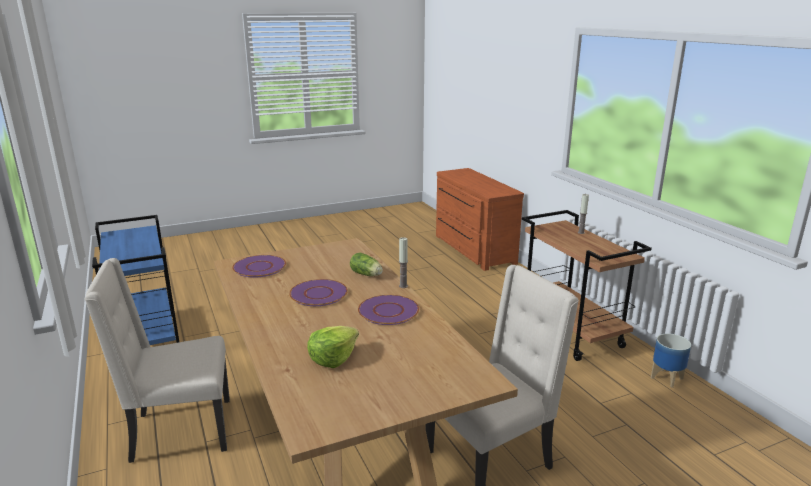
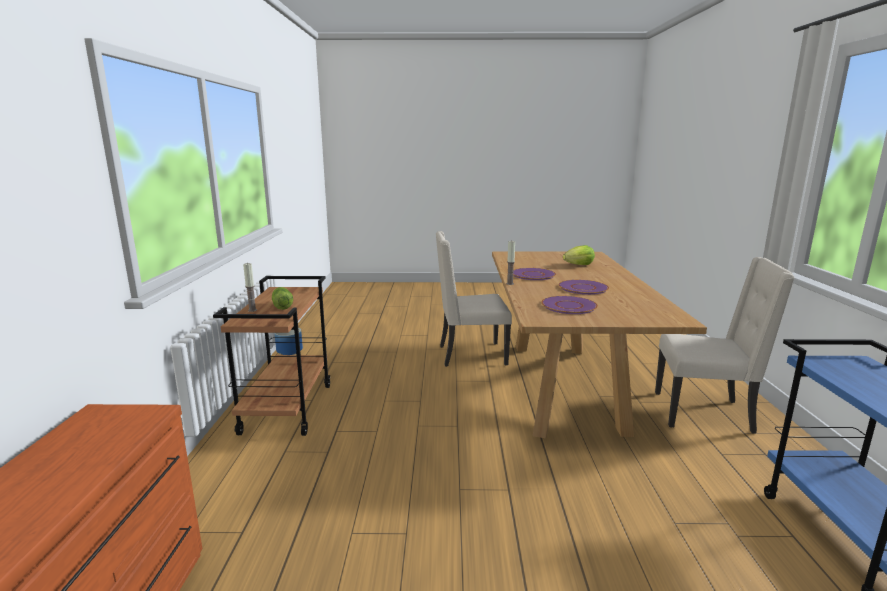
camera: 155 degrees left, 5 degrees down
purple plate [232,255,286,278] -> purple plate moved to [541,296,598,314]
lettuce [350,252,383,276] -> lettuce moved to [272,287,293,310]

